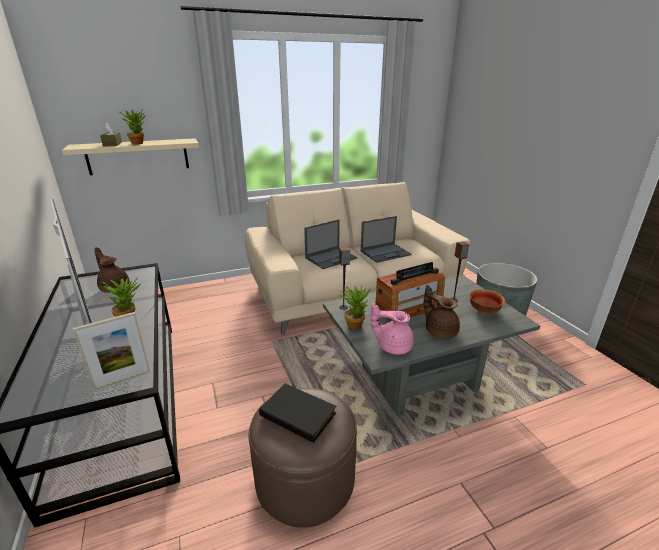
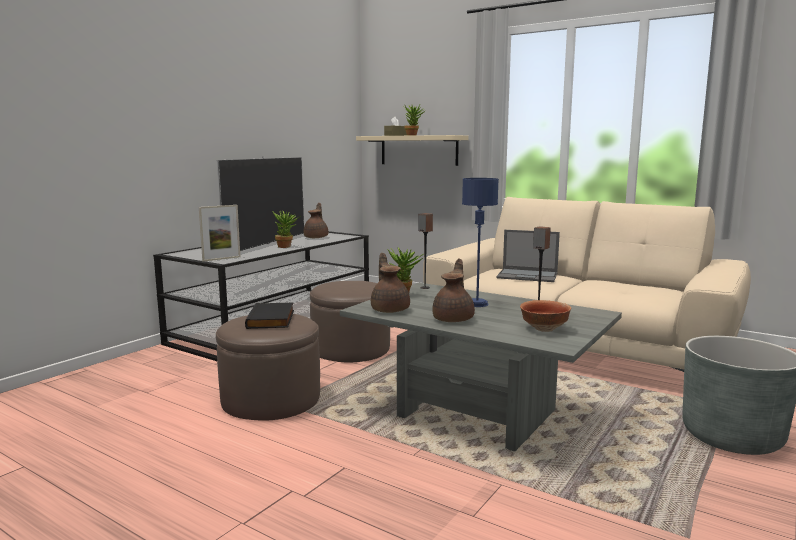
camera: 55 degrees right, 15 degrees down
picture frame [73,312,150,391] -> picture frame turned 60 degrees counterclockwise [199,205,240,262]
laptop [361,216,412,263] -> none
pink teapot [371,303,414,355] -> brown teapot [371,253,410,313]
radio [376,262,445,321] -> blue table lamp [462,178,499,307]
none -> brown ottoman [310,281,390,362]

